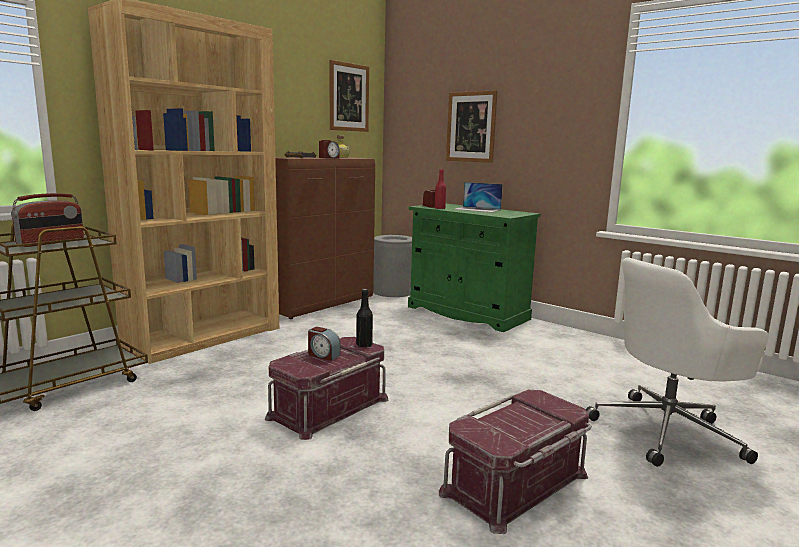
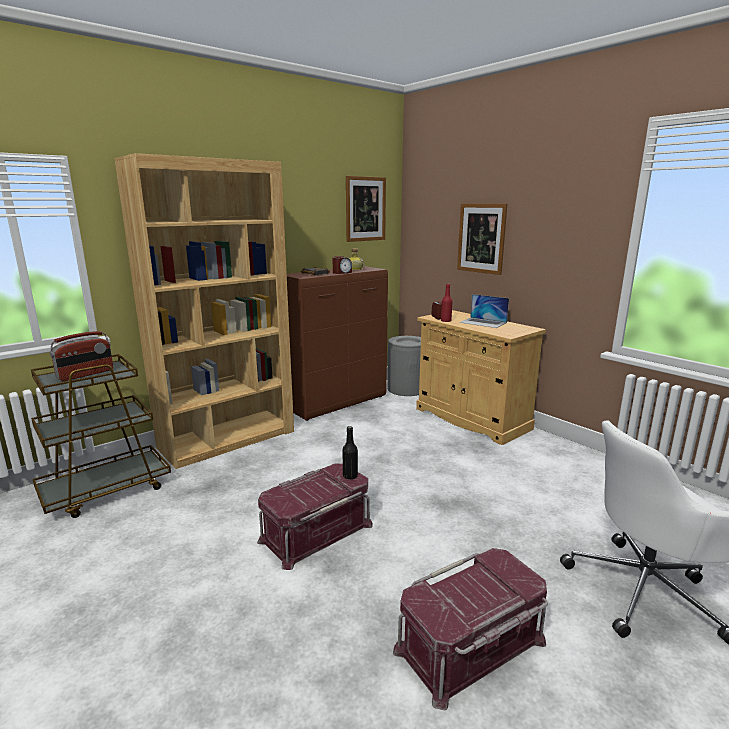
camera: 10 degrees right, 5 degrees up
alarm clock [308,327,340,361] -> none
green cabinet [408,204,541,332] -> beige cabinet [416,310,546,445]

